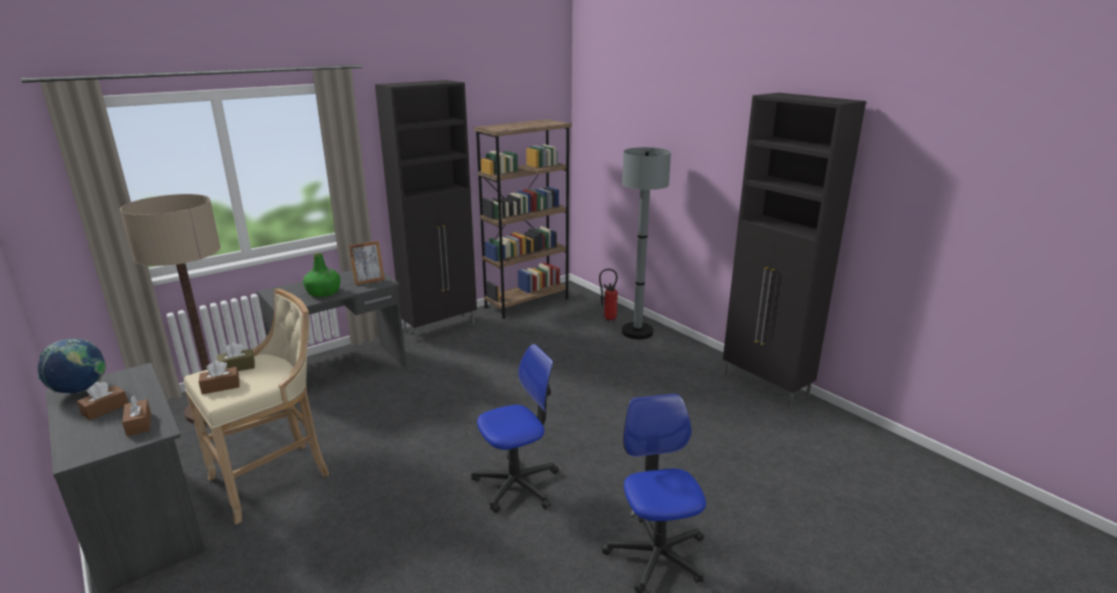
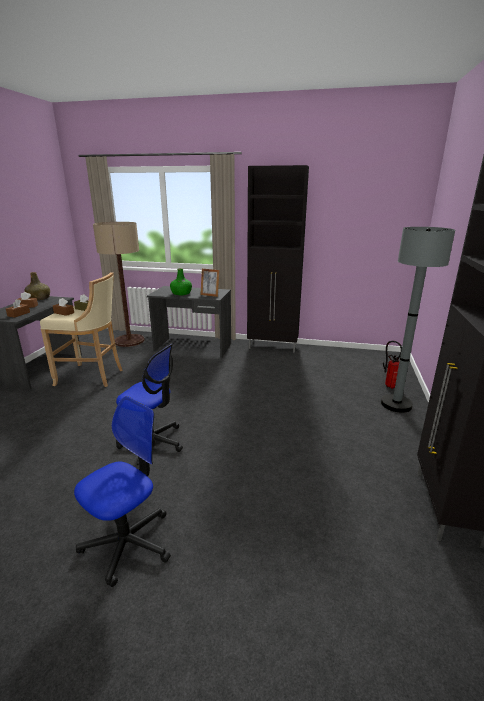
camera: 50 degrees right, 0 degrees up
globe [37,338,106,393] -> green bottle [25,272,50,300]
brown bookcase [474,119,572,319] -> none

